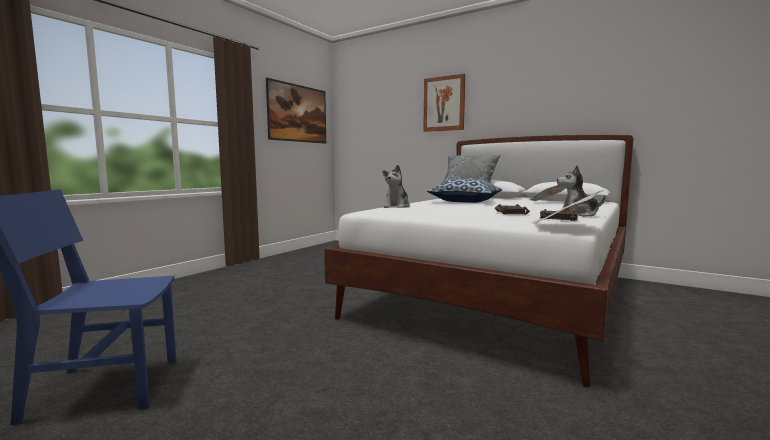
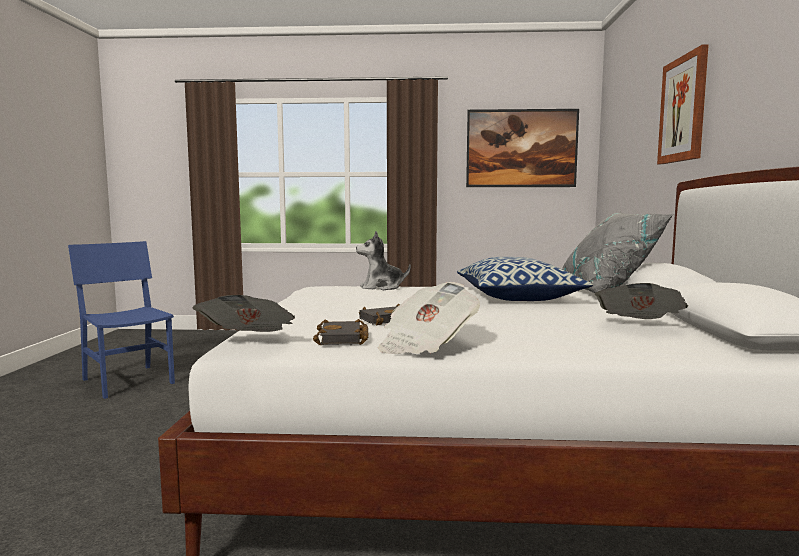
camera: 60 degrees right, 0 degrees up
plush toy [557,165,606,217] -> newspaper [378,282,480,354]

